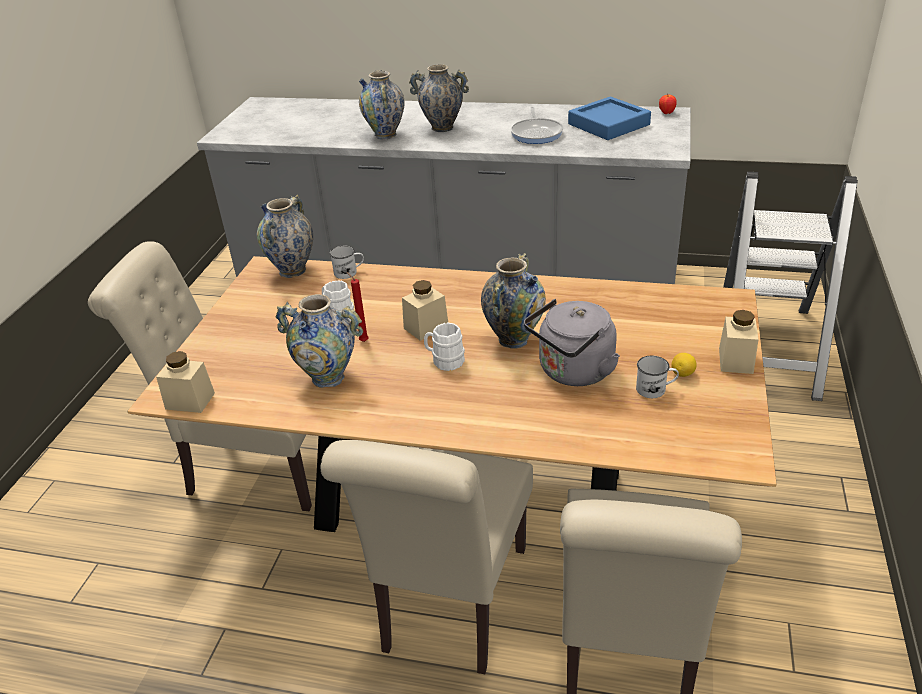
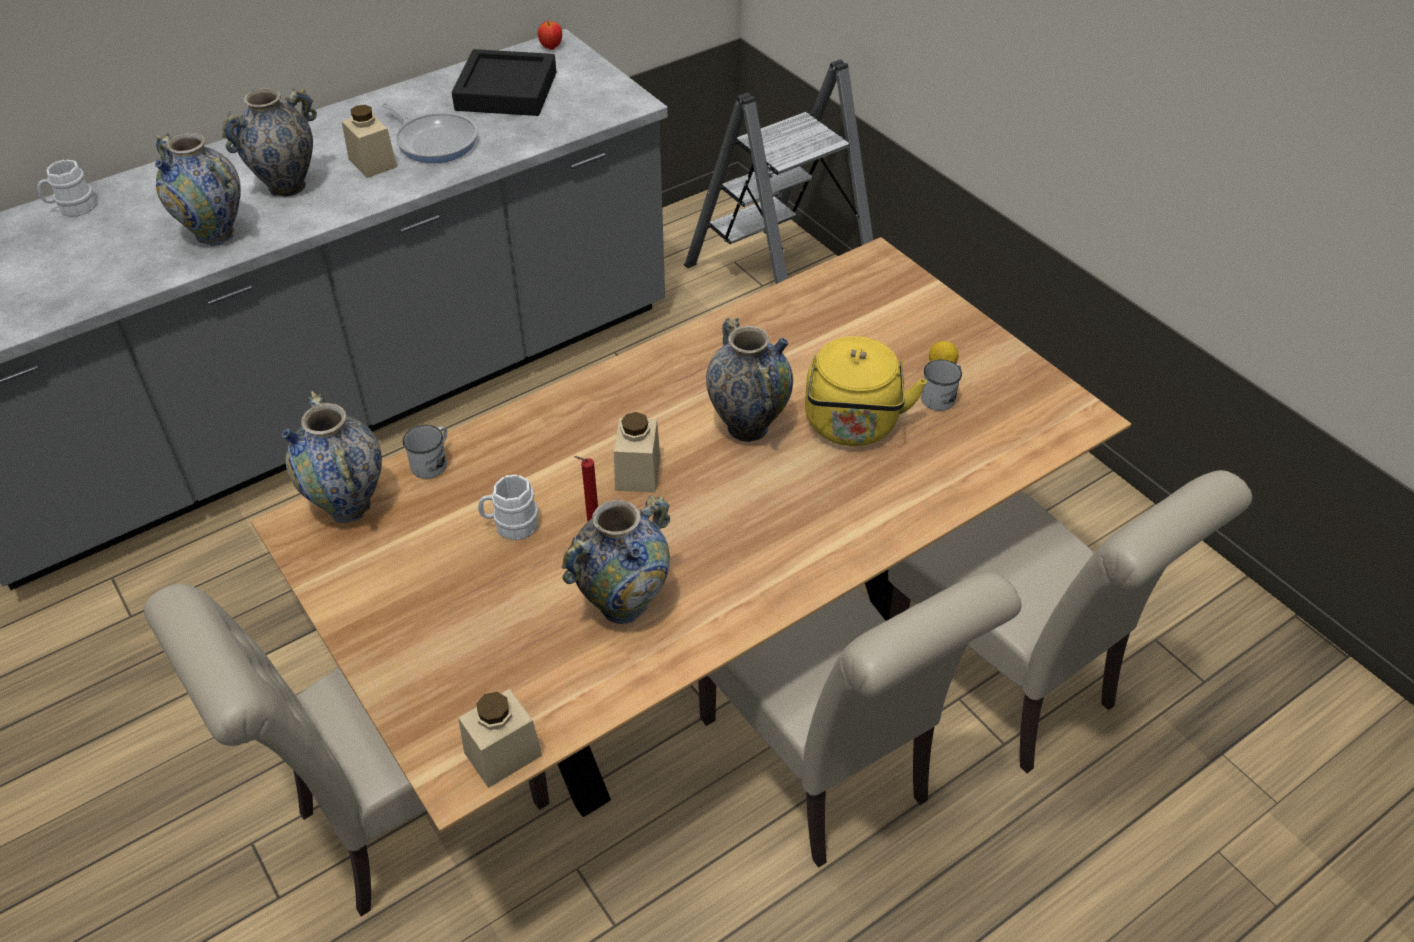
camera: 50 degrees left, 10 degrees up
white mug [424,323,465,371] -> white mug moved to [37,160,96,217]
grey kettle [524,299,620,386] -> yellow kettle [805,336,927,446]
blue tray [568,97,651,140] -> black tray [452,49,556,116]
beige jar [719,310,758,374] -> beige jar moved to [342,105,397,178]

